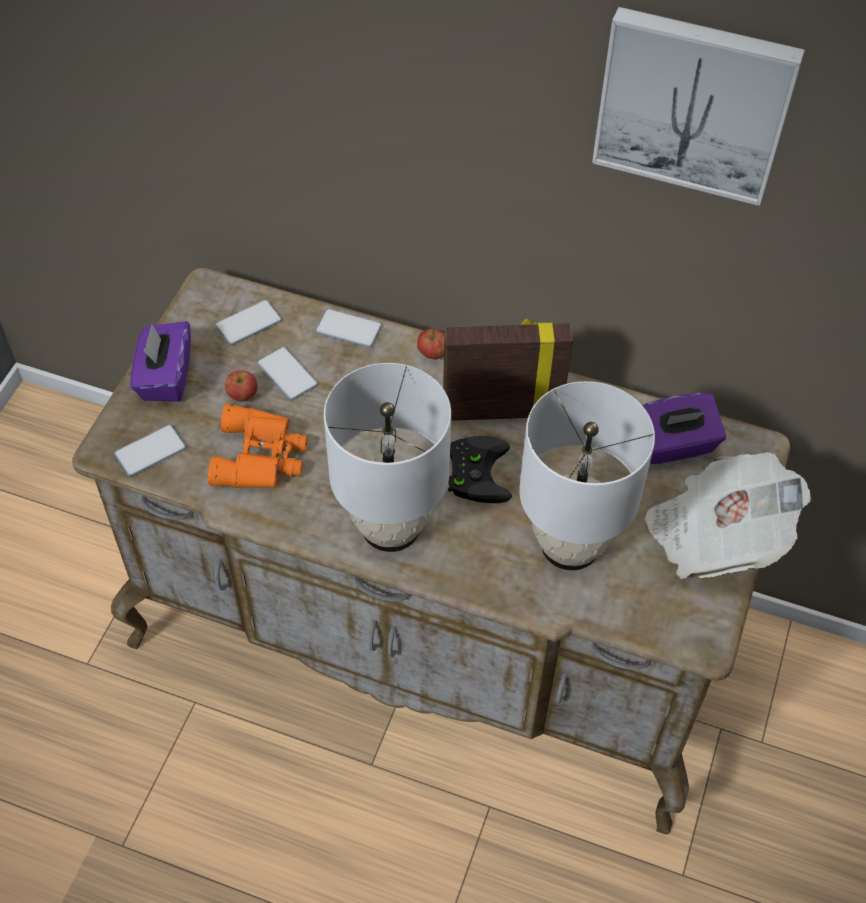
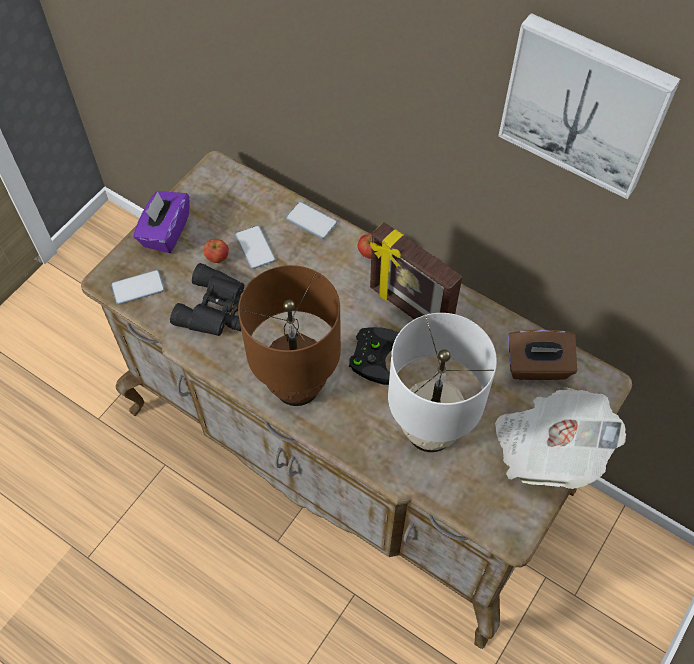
camera: 15 degrees right, 5 degrees up
orange binoculars [208,403,308,488] -> black binoculars [170,263,244,336]
phone [215,300,282,345] -> none
white table lamp [324,363,451,552] -> brown table lamp [238,265,341,406]
picture frame [443,319,573,421] -> picture frame turned 150 degrees counterclockwise [370,222,462,319]
purple tissue box [642,393,726,465] -> brown tissue box [508,330,577,380]

